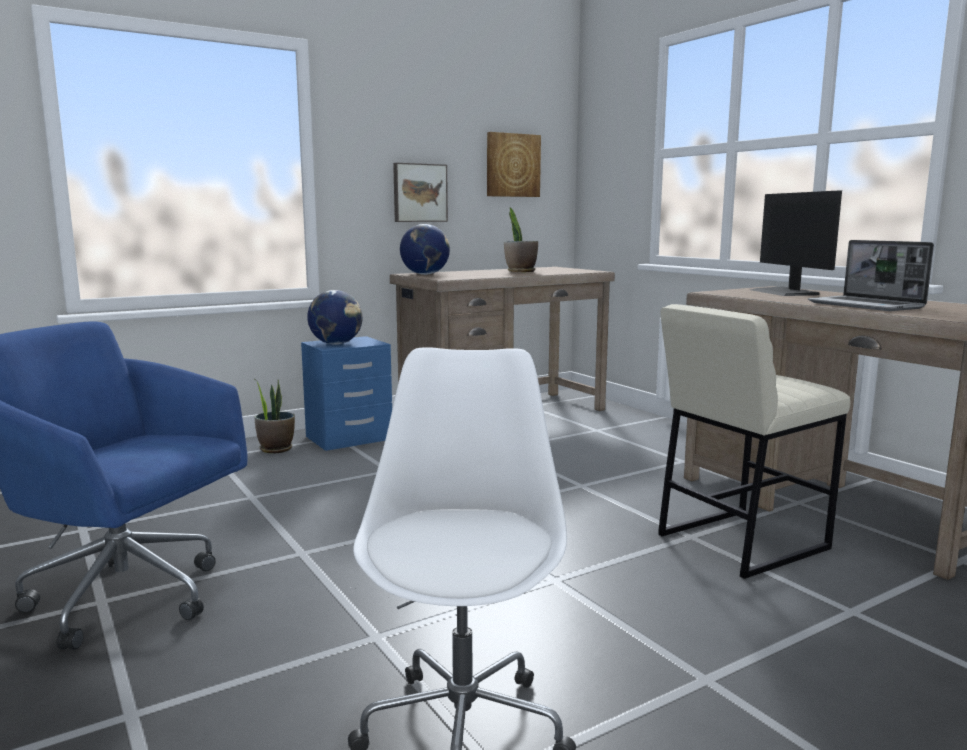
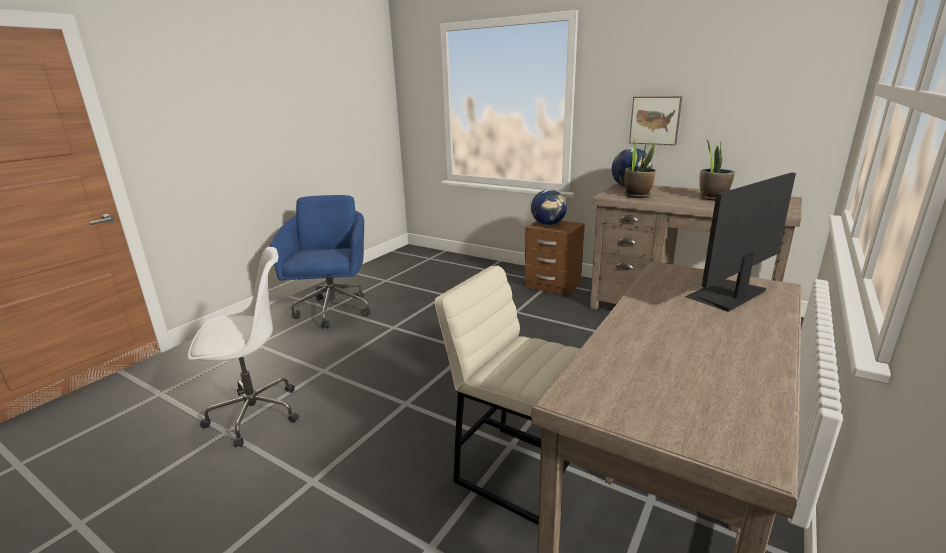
camera: 65 degrees right, 10 degrees up
potted plant [255,380,295,453] -> potted plant moved to [624,138,656,198]
blue nightstand [301,336,392,451] -> brown nightstand [525,221,585,296]
picture [487,132,541,197] -> none
laptop [808,240,934,311] -> none

